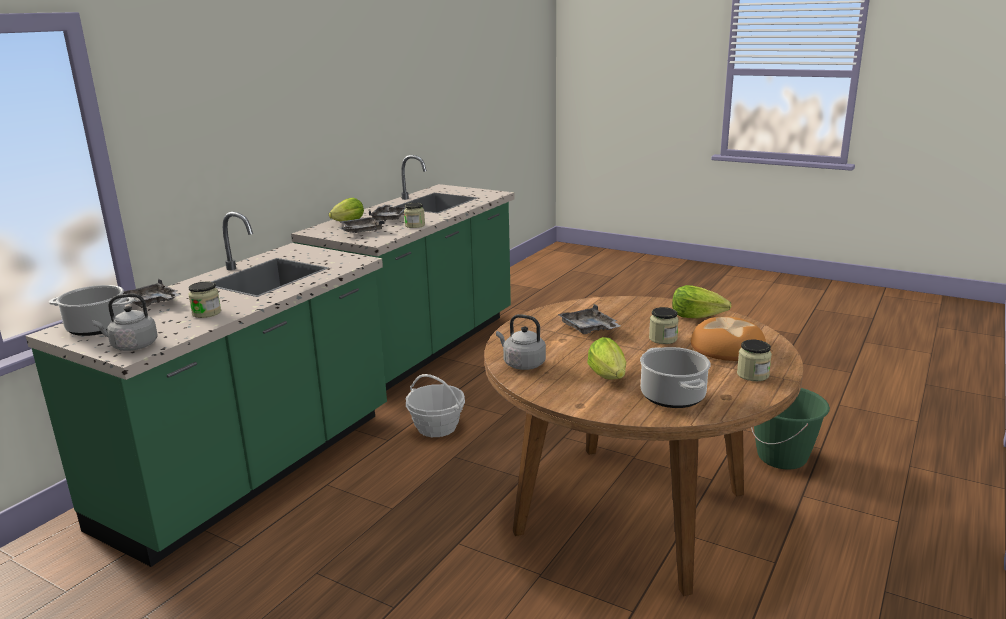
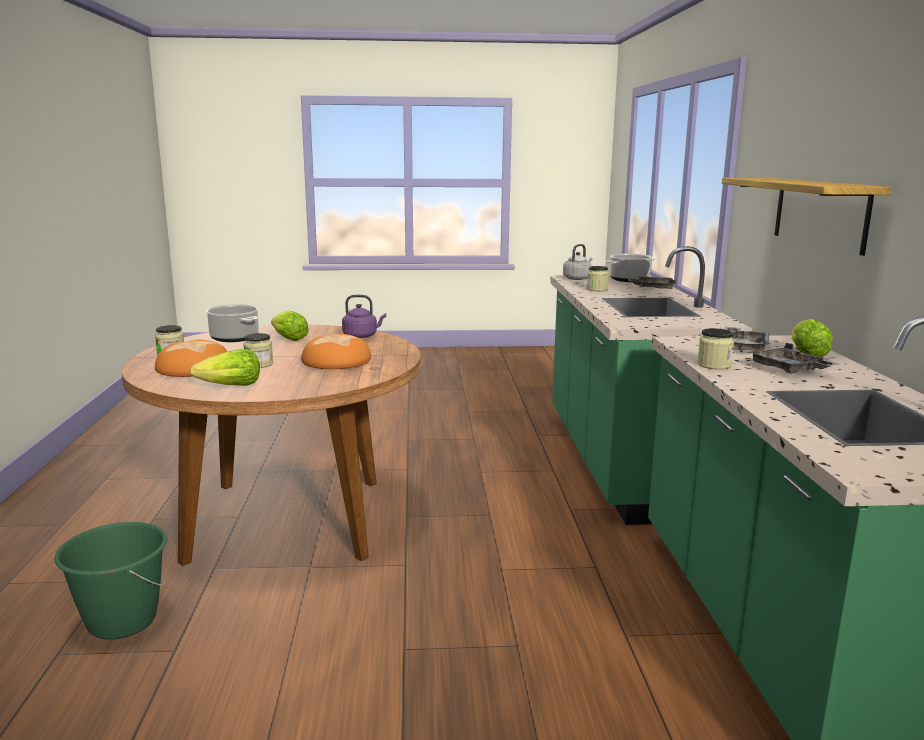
camera: 145 degrees right, 5 degrees down
basket [406,374,465,437] -> none
grey kettle [496,314,546,370] -> purple kettle [342,295,386,338]
grey tray [558,304,620,334] -> bread [301,334,371,369]
none -> shelf [722,178,891,256]

